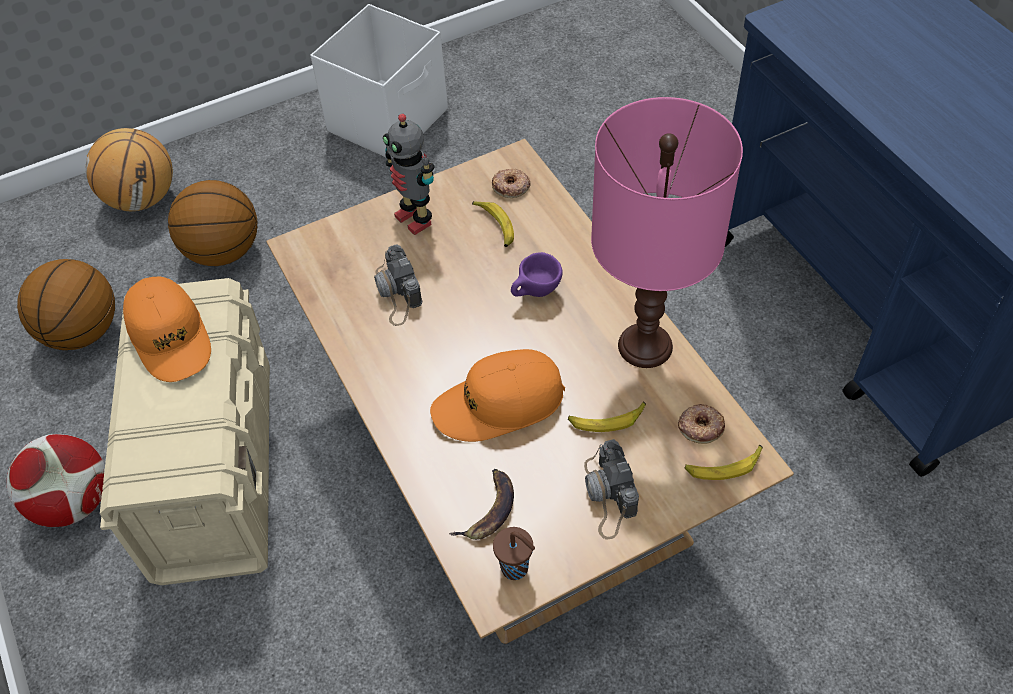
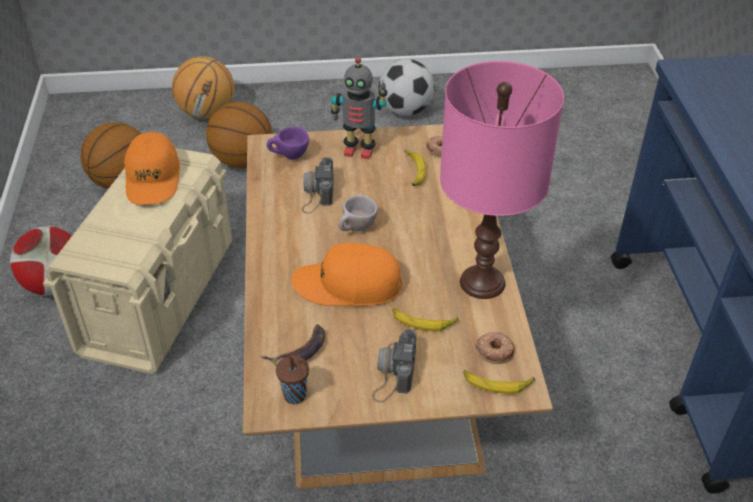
camera: 20 degrees right, 10 degrees down
white storage box [310,4,448,157] -> football [379,59,434,116]
toy robot [383,114,435,235] -> toy robot turned 60 degrees counterclockwise [331,57,388,159]
purple cup [511,252,563,297] -> purple cup moved to [267,127,309,160]
none -> beige cup [339,195,378,232]

